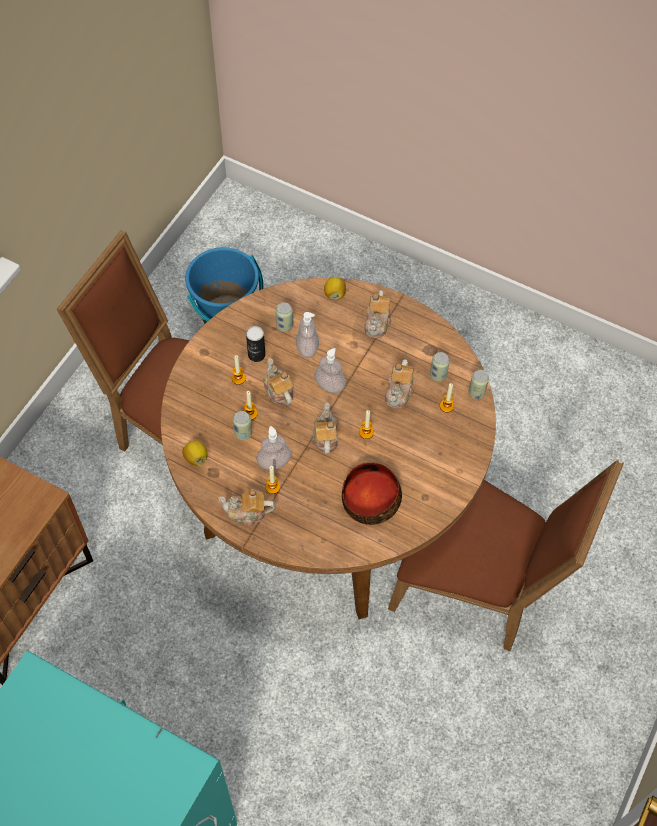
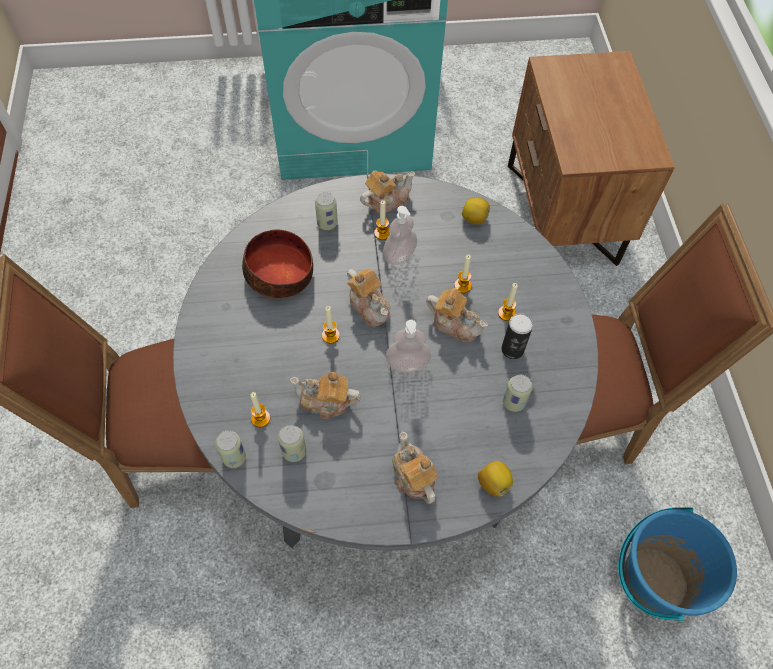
camera: 145 degrees right, 0 degrees up
brown dining table [161,278,496,619] -> grey dining table [173,174,598,551]
can [233,411,252,440] -> can moved to [315,192,338,230]
soap dispenser [296,312,319,358] -> none
teapot [385,359,414,409] -> teapot turned 60 degrees counterclockwise [290,372,361,419]

